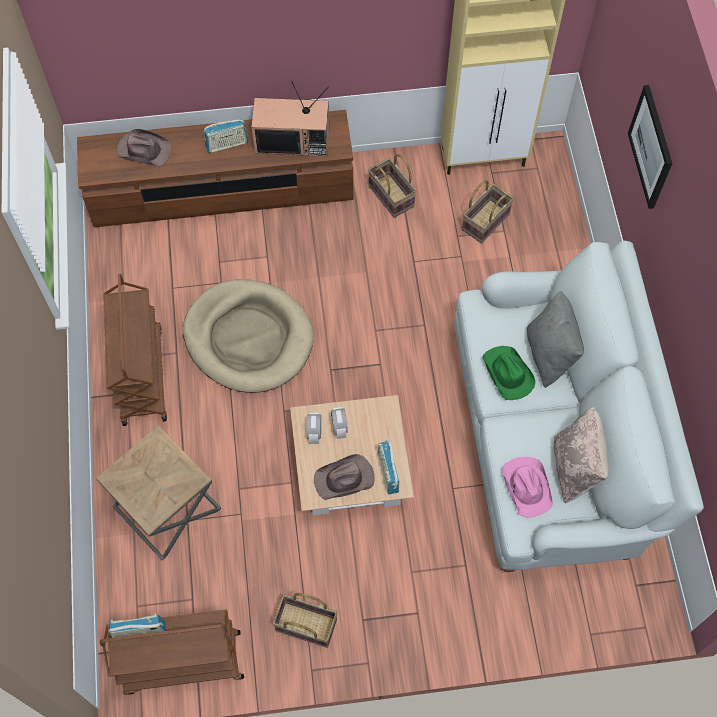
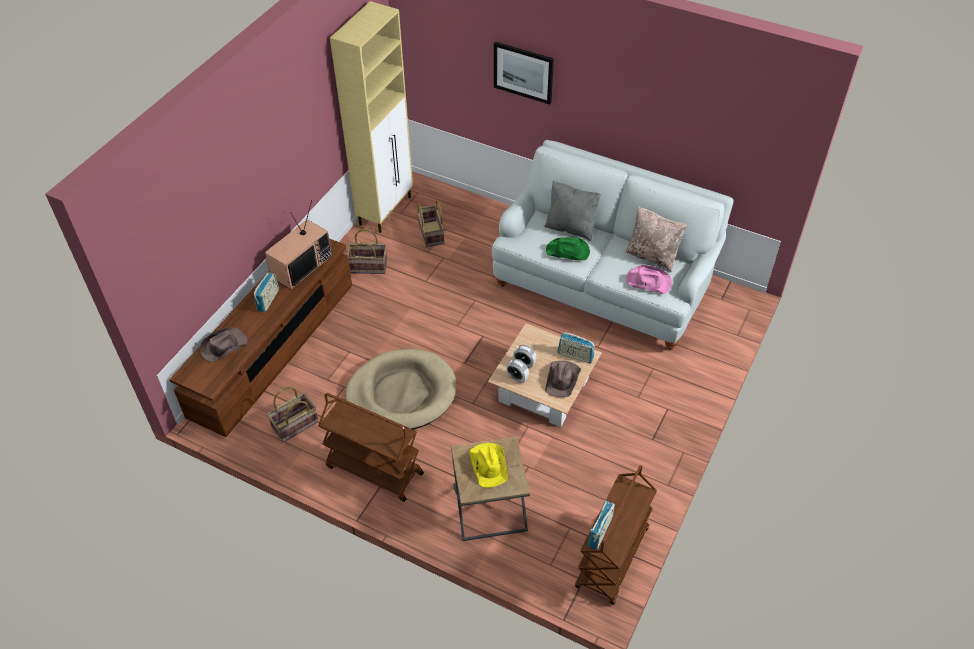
camera: 55 degrees left, 15 degrees down
basket [273,593,338,648] -> basket moved to [267,387,319,443]
none -> yellow hat [469,443,508,488]

